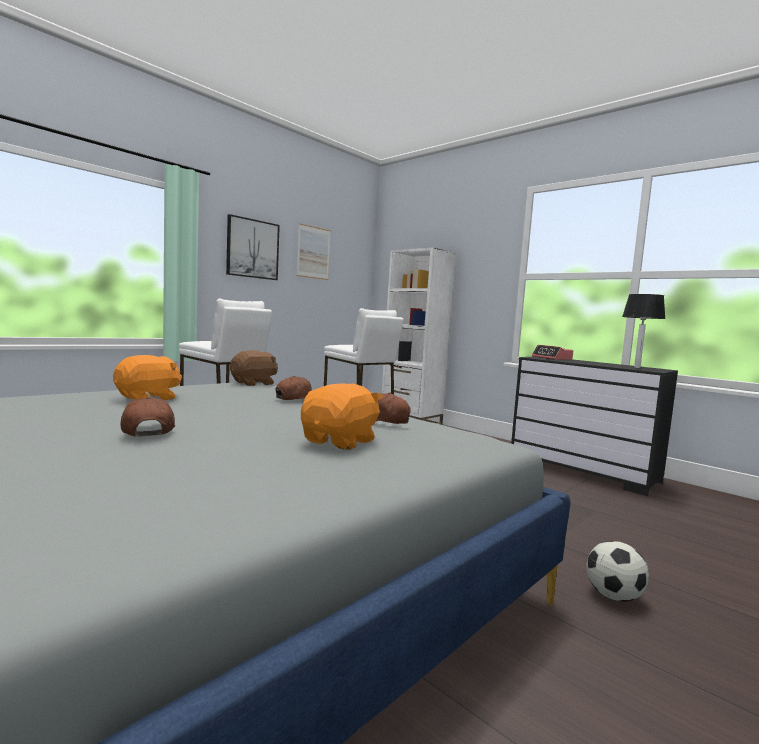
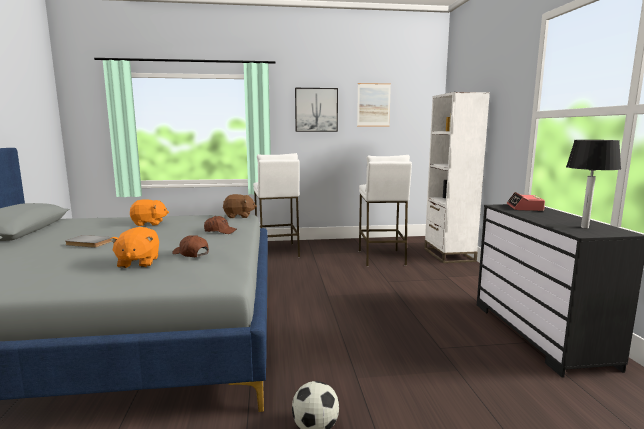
camera: 40 degrees right, 5 degrees up
brown cap [121,397,175,437] -> grey book [65,235,112,248]
orange plush toy [301,383,383,450] -> orange plush toy turned 105 degrees clockwise [110,227,159,268]

